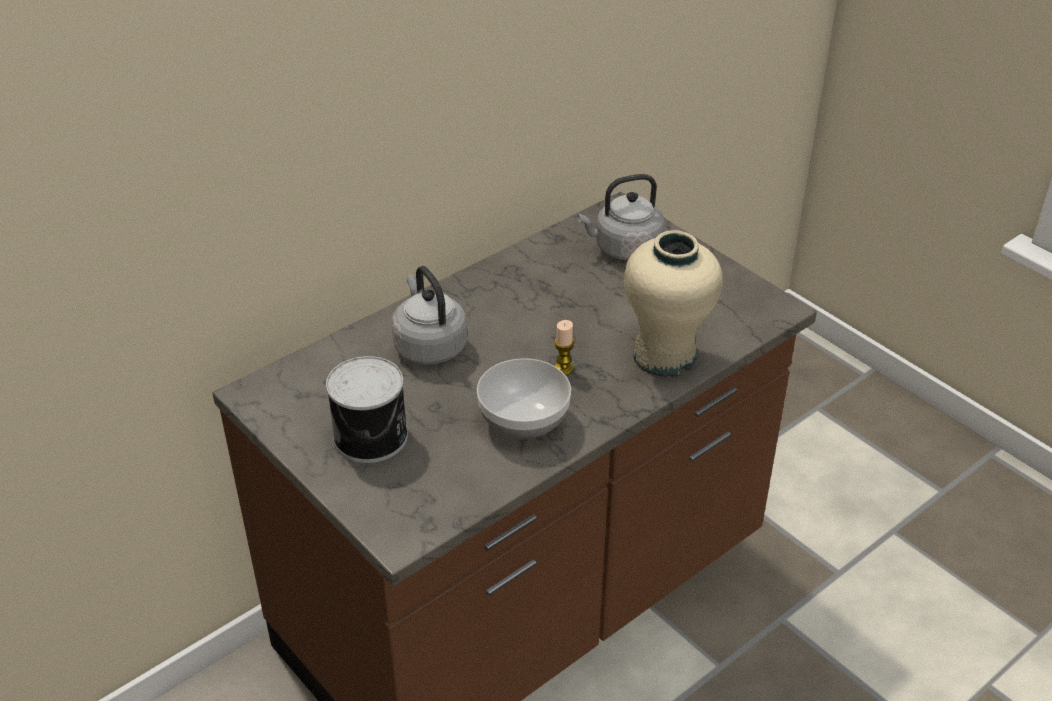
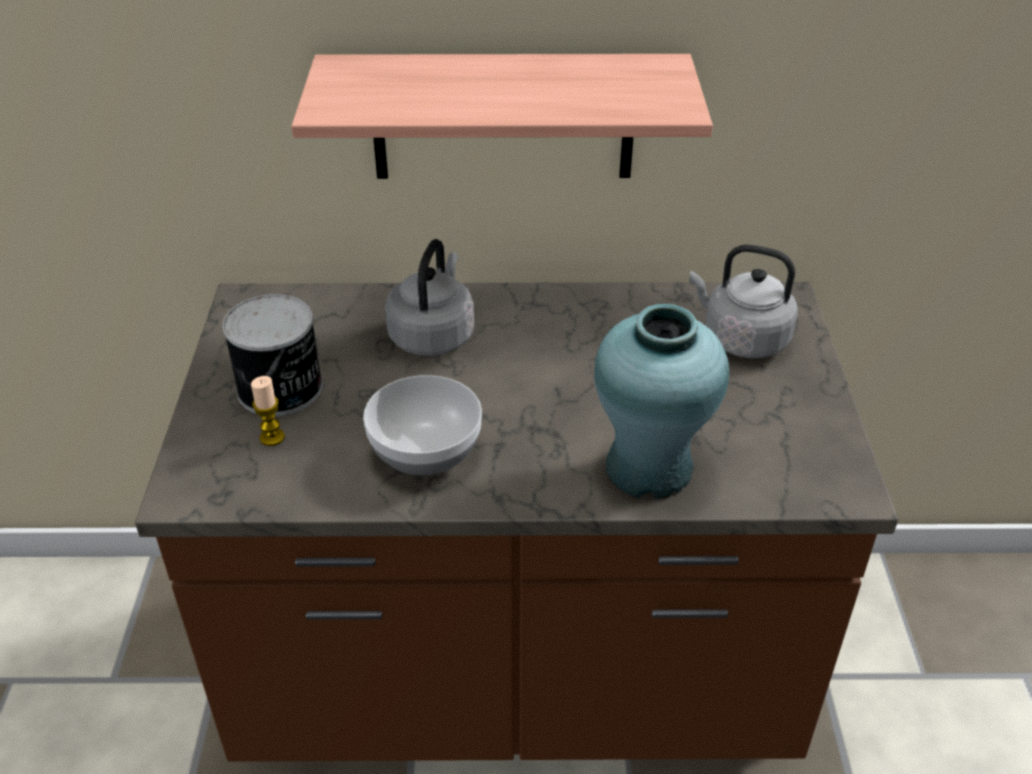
camera: 40 degrees right, 0 degrees up
candle [554,320,575,375] -> candle moved to [251,376,285,446]
beige vase [624,230,723,377] -> turquoise vase [594,304,729,499]
none -> shelf [291,54,713,179]

